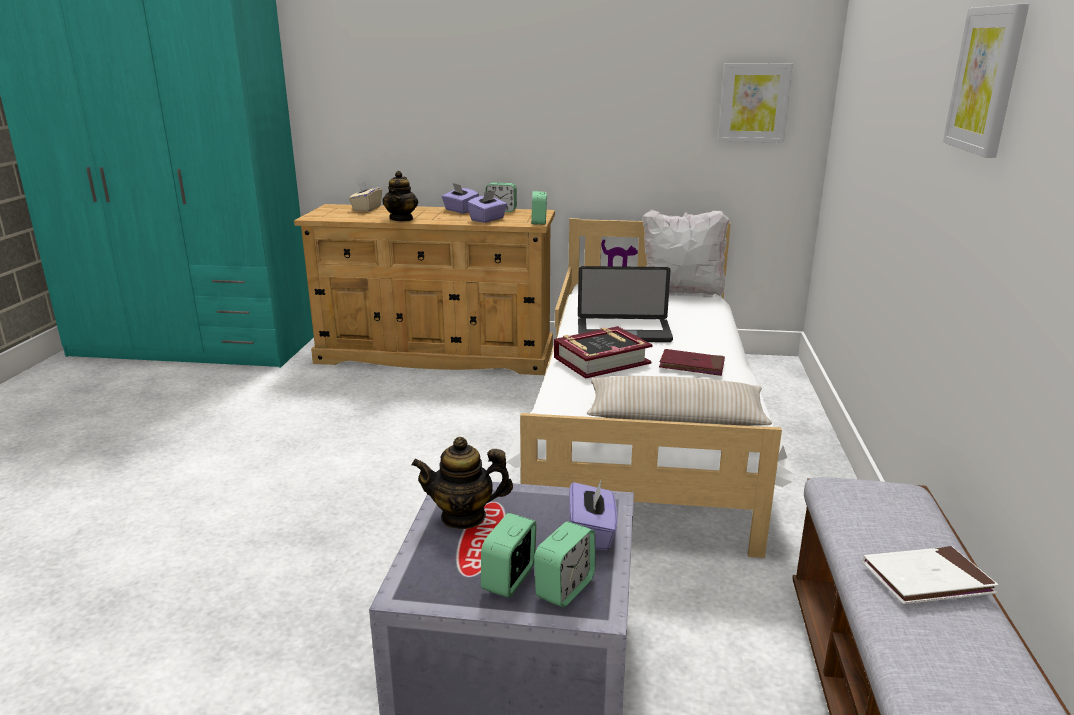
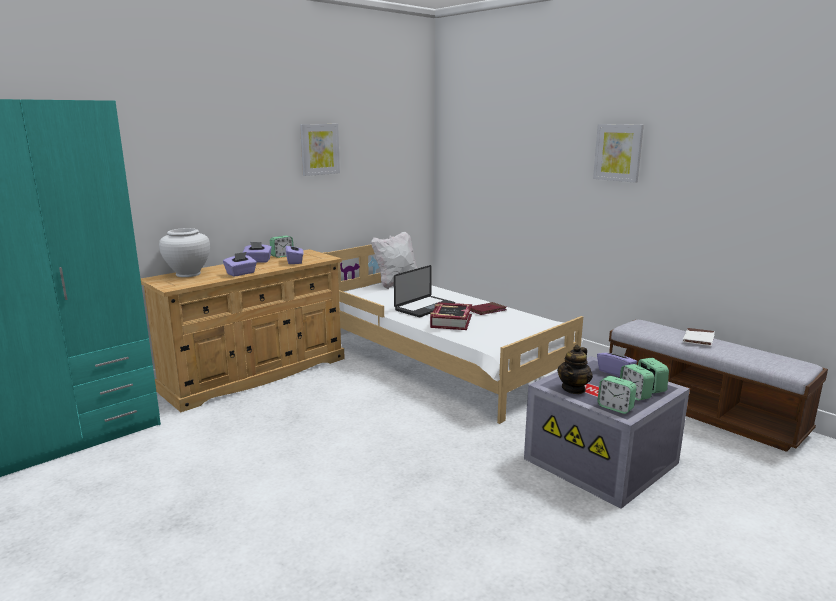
camera: 50 degrees left, 5 degrees down
beige tissue box [349,181,382,212] -> white vase [159,228,210,277]
teapot [382,171,418,221] -> purple tissue box [223,252,257,276]
alarm clock [531,191,547,225] -> alarm clock moved to [597,376,637,414]
beige pillow [587,376,772,426] -> none
picture [718,63,793,142] -> picture moved to [300,124,340,176]

